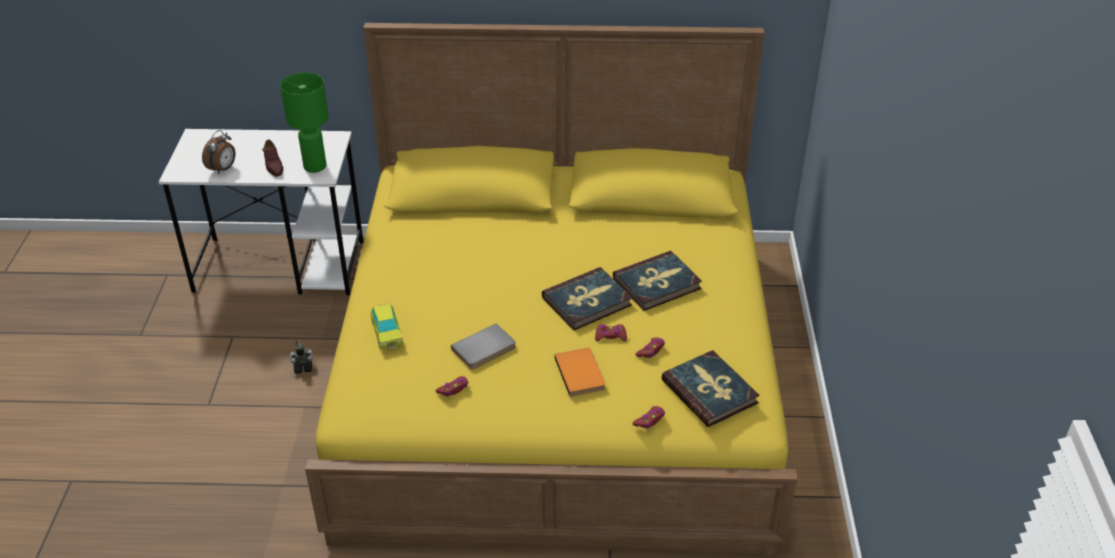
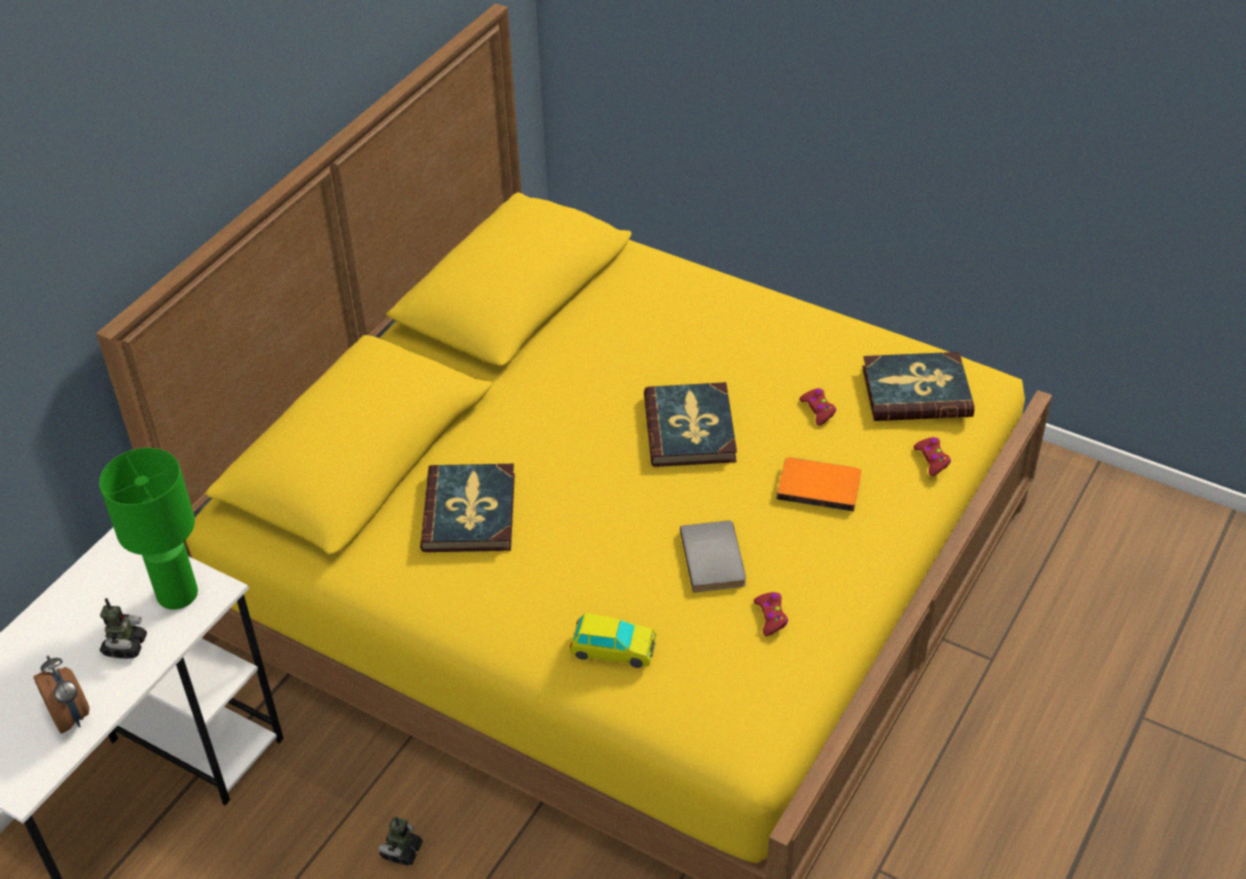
camera: 60 degrees left, 5 degrees up
brown shoe [262,139,283,177] -> toy robot [100,598,147,659]
red game controller [595,324,627,342] -> none
book [613,251,702,311] -> book moved to [420,464,515,552]

